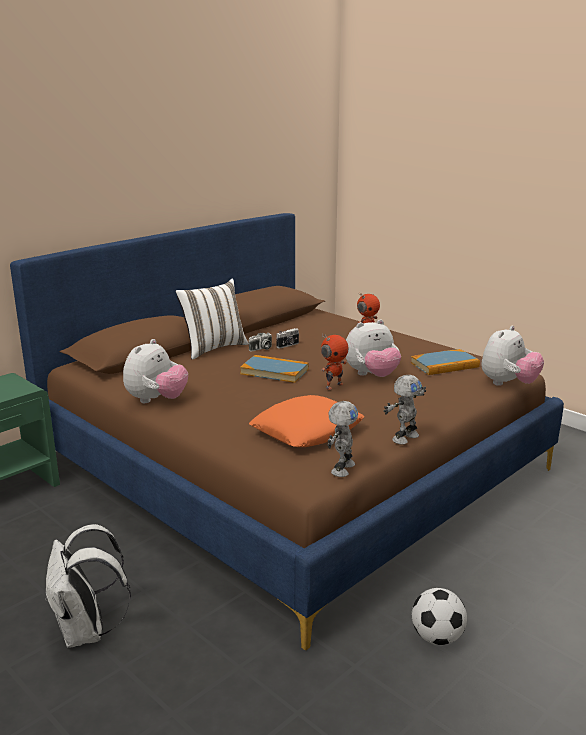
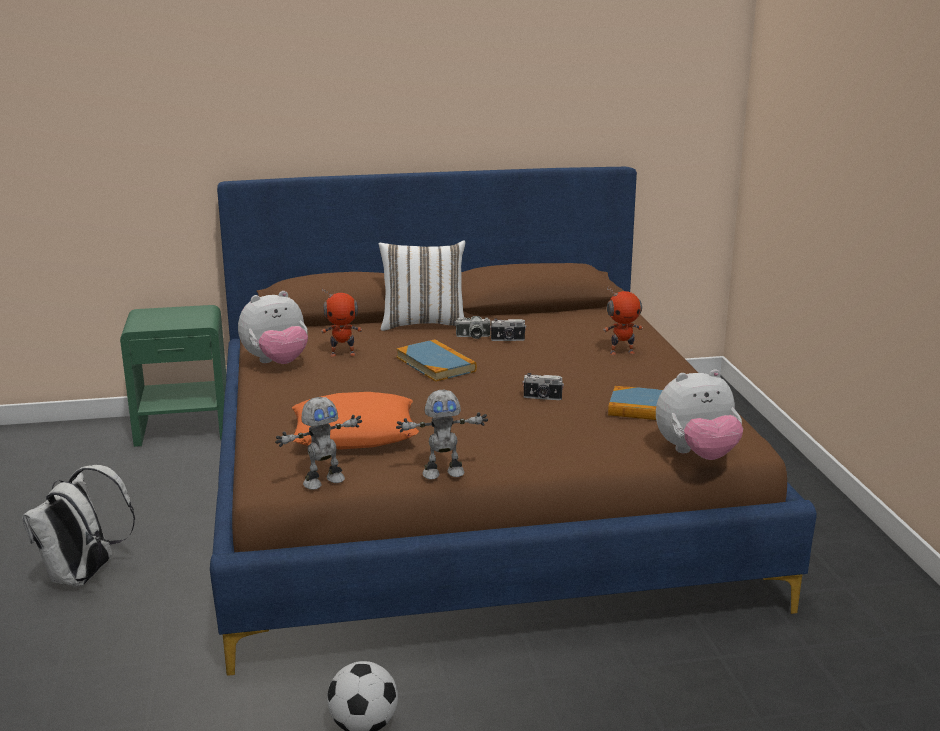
camera: 35 degrees right, 0 degrees up
toy robot [321,334,349,390] -> toy robot moved to [321,289,362,357]
plush toy [346,319,401,377] -> camera [523,373,564,400]

